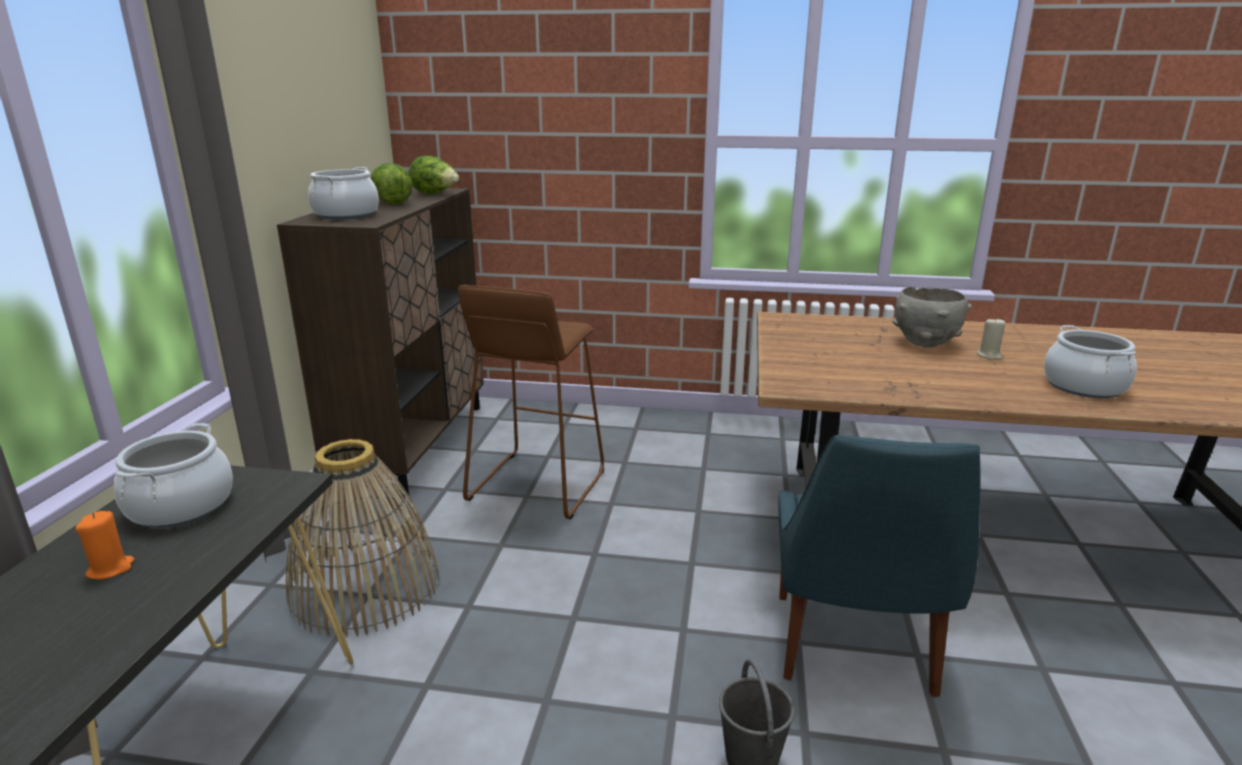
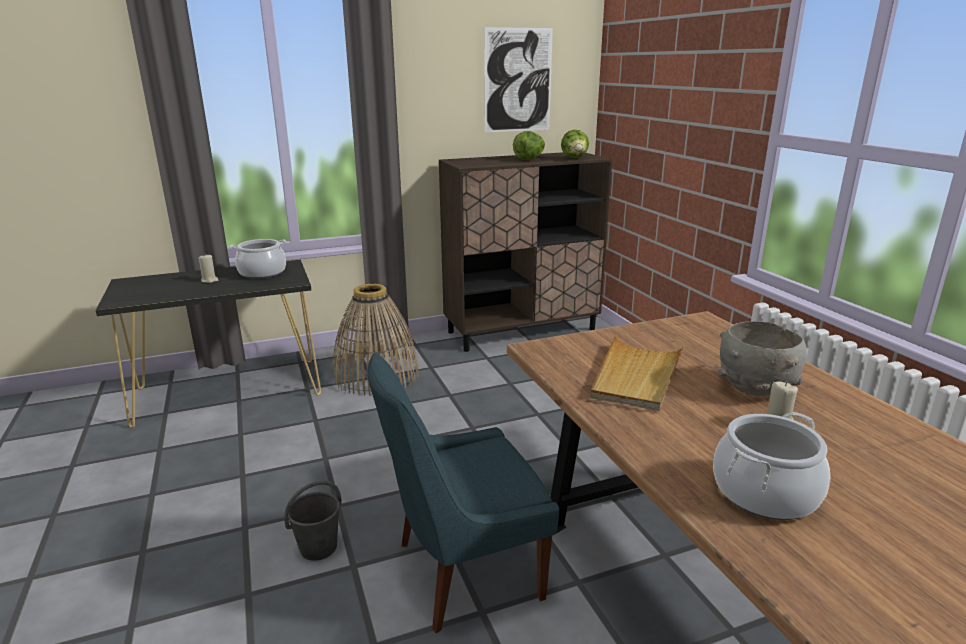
camera: 60 degrees right, 0 degrees up
orange candle [75,511,135,580] -> beige candle [198,255,218,283]
cooking pot [308,167,379,220] -> none
brown stool [458,285,604,519] -> none
none -> picture [484,27,553,132]
none -> beige tray [591,335,684,411]

